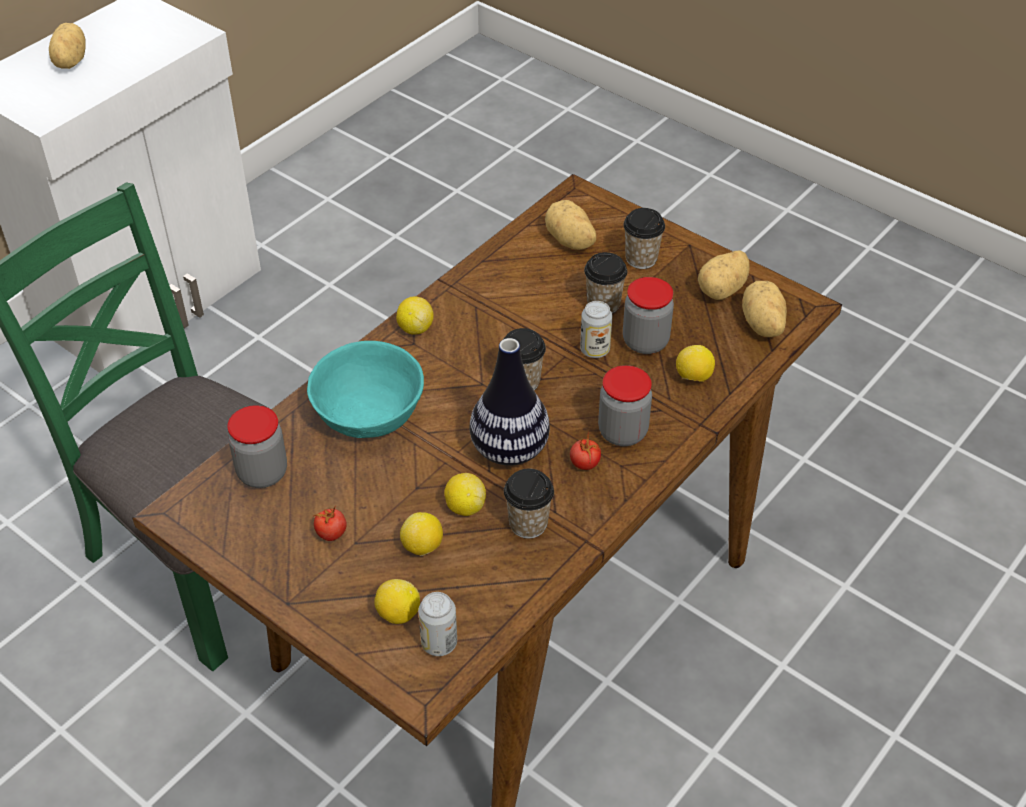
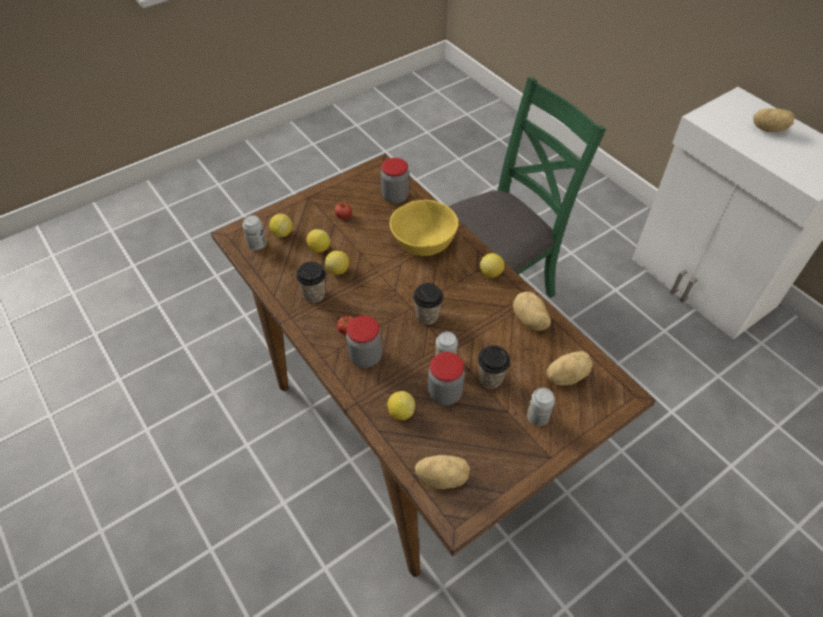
camera: 105 degrees right, 5 degrees up
turquoise bowl [307,341,424,438] -> yellow bowl [390,200,459,256]
vase [470,338,550,466] -> none
cup [623,208,665,269] -> can [527,387,555,426]
potato [698,250,749,300] -> potato moved to [513,292,550,331]

